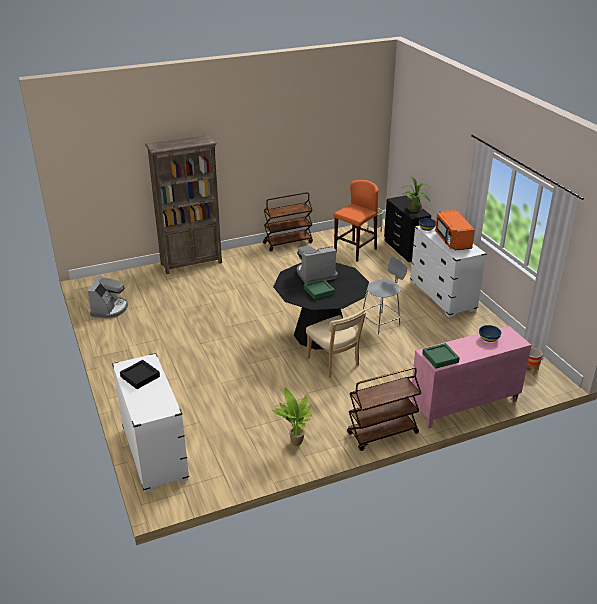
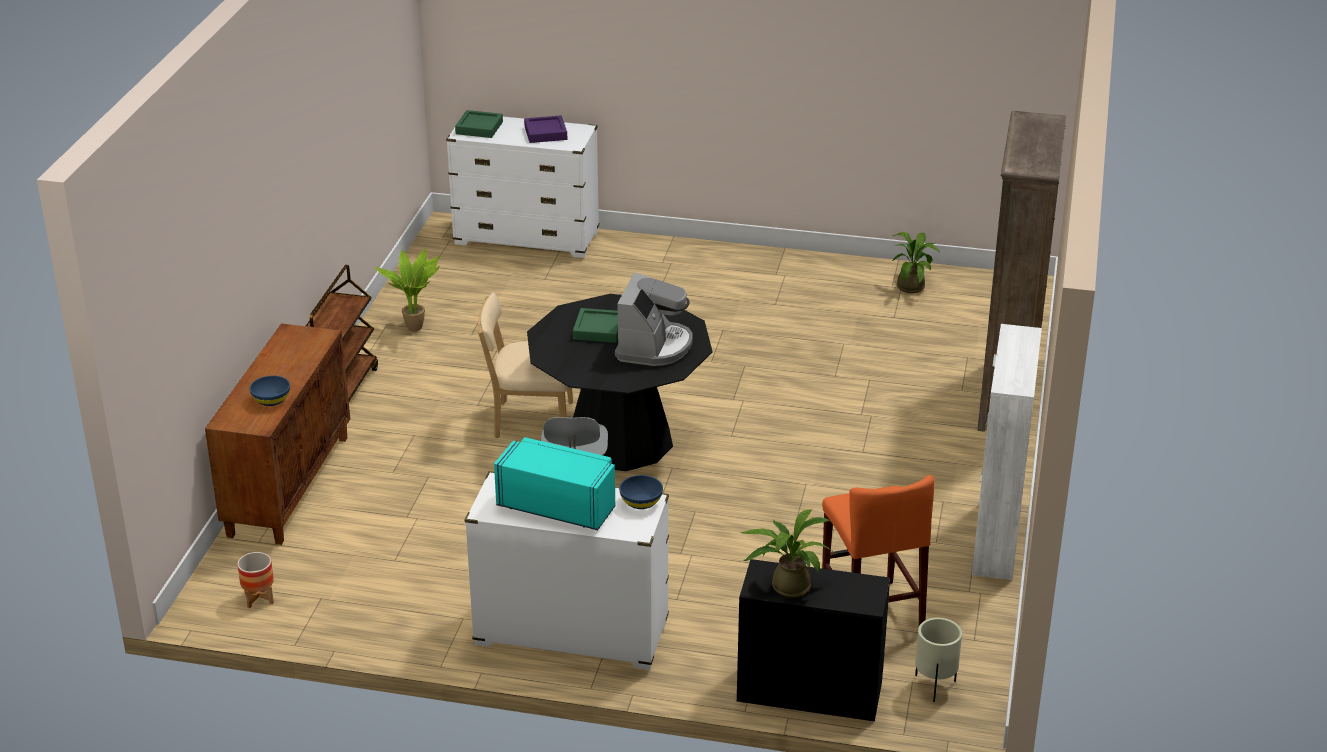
camera: 125 degrees right, 0 degrees up
coffee machine [88,276,128,319] -> potted plant [892,232,940,293]
black tray [120,360,160,389] -> purple tray [524,115,567,143]
brown cart [263,192,313,251] -> white cabinet [972,324,1042,580]
pink cabinet [410,326,531,429] -> brown cabinet [205,323,350,545]
green tray [422,343,460,369] -> green tray moved to [455,110,503,138]
orange microwave [435,210,475,251] -> turquoise microwave [494,437,615,530]

